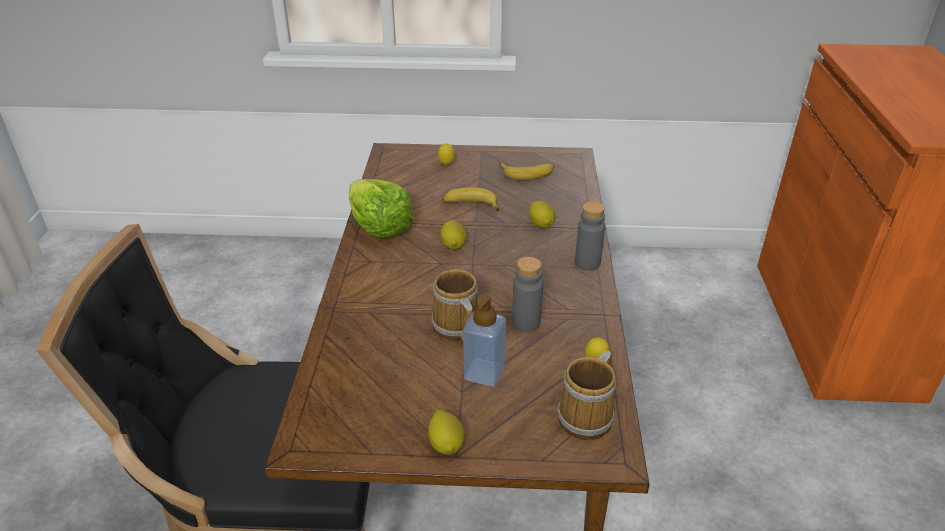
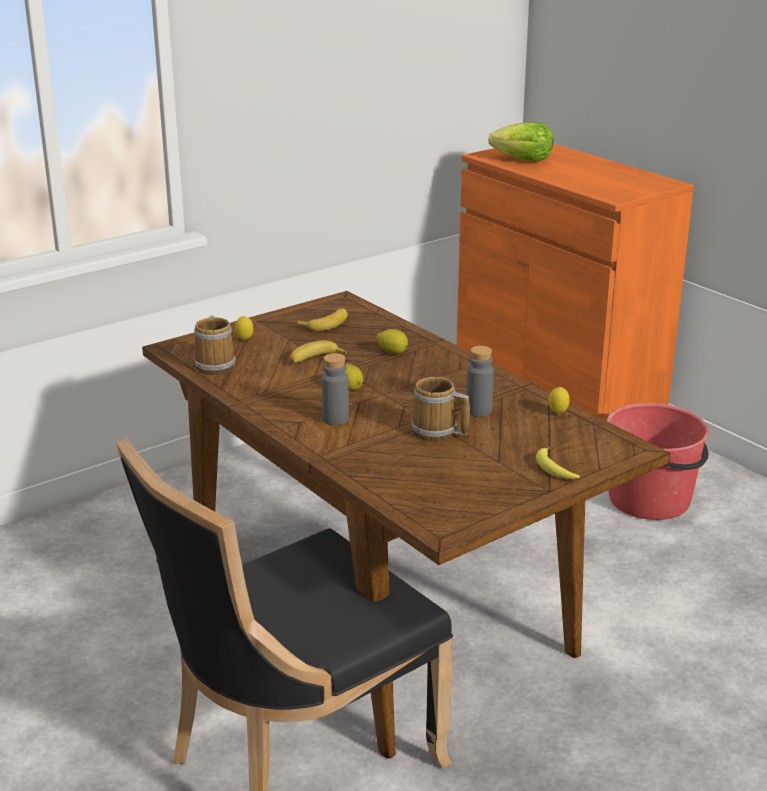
camera: 40 degrees left, 10 degrees down
lettuce [349,179,414,238] -> lettuce moved to [488,122,553,162]
lemon [428,410,464,454] -> none
soap dispenser [463,294,506,387] -> none
mug [557,351,616,440] -> mug moved to [194,315,236,375]
grey bottle [575,201,605,271] -> grey bottle moved to [322,353,349,425]
none -> banana [536,447,580,479]
none -> red bucket [606,403,709,520]

